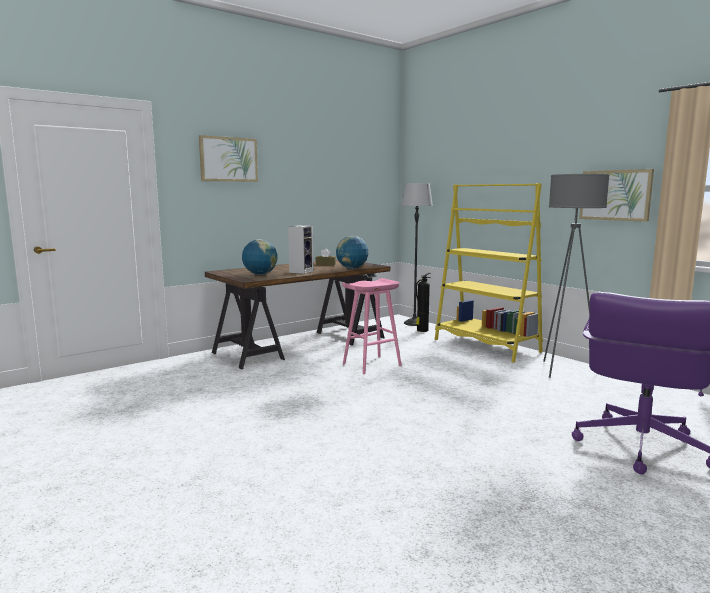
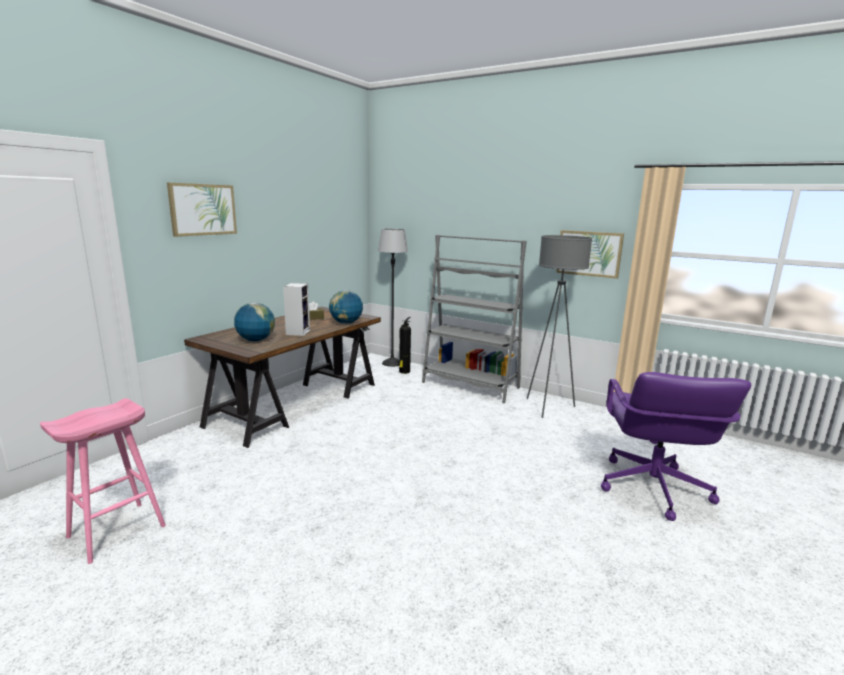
camera: 20 degrees left, 5 degrees up
pink stool [342,278,402,374] -> pink stool moved to [40,398,166,564]
yellow bookcase [435,183,543,363] -> grey bookcase [422,235,527,403]

